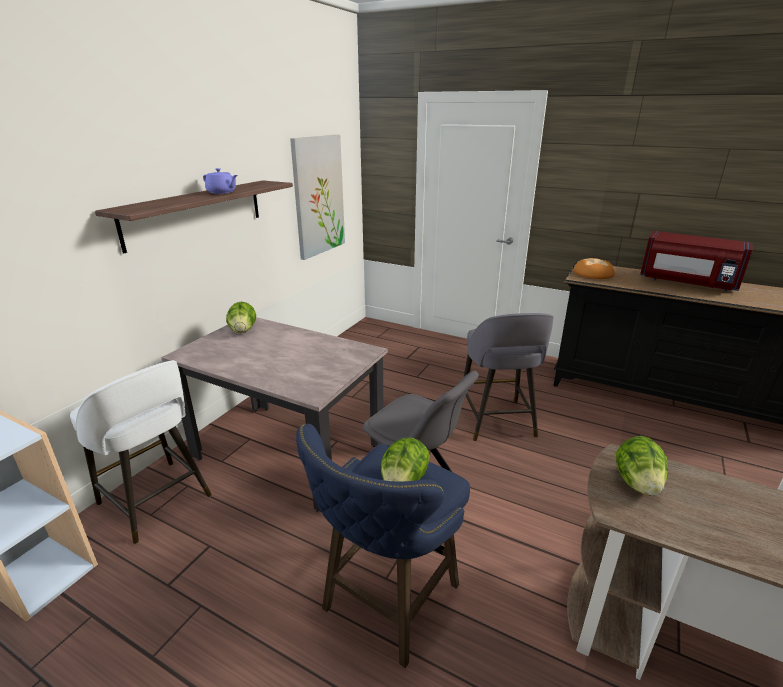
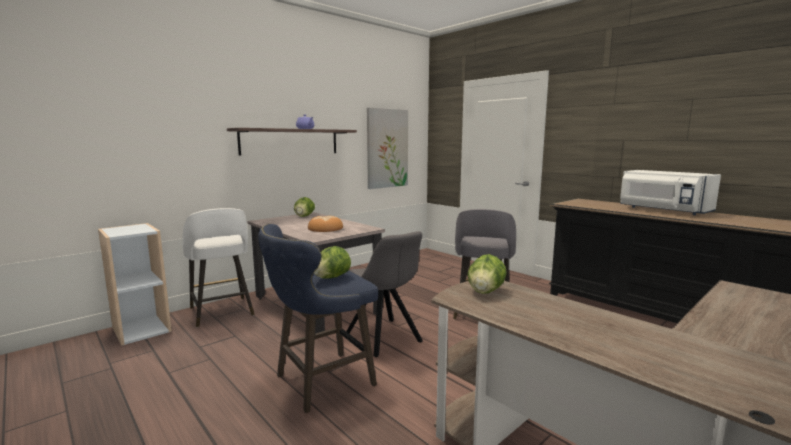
camera: 20 degrees right, 15 degrees down
bread [574,258,615,279] -> bread moved to [308,216,343,232]
red microwave [640,231,753,291] -> white microwave [620,170,721,215]

